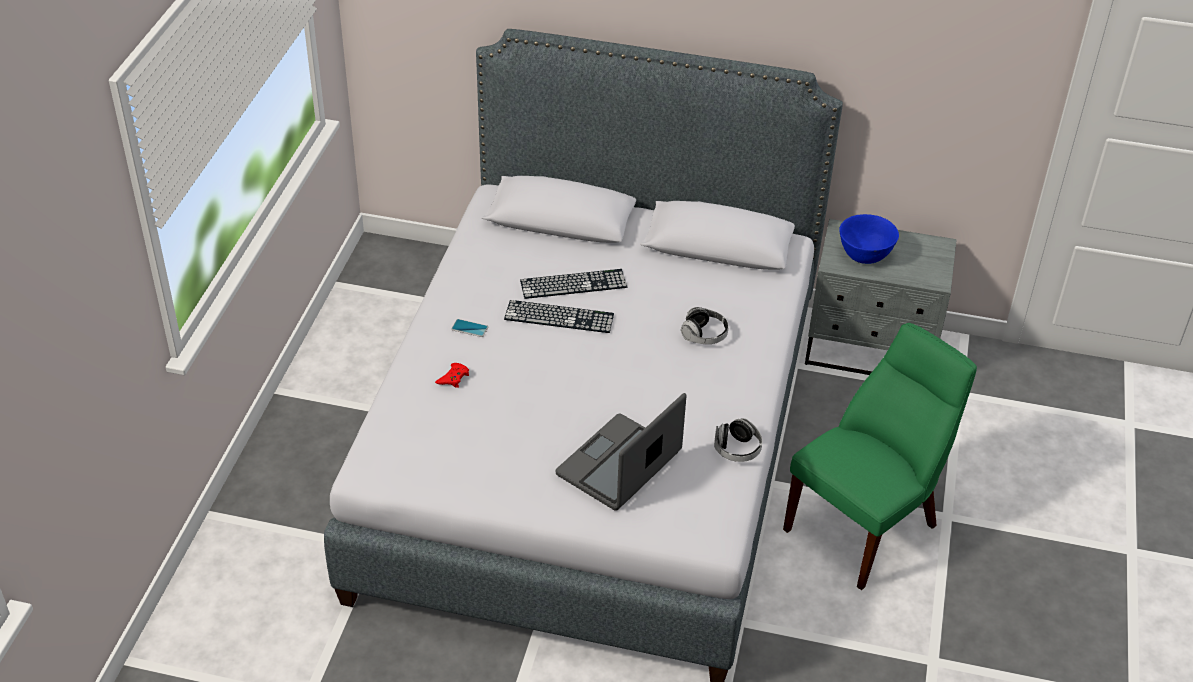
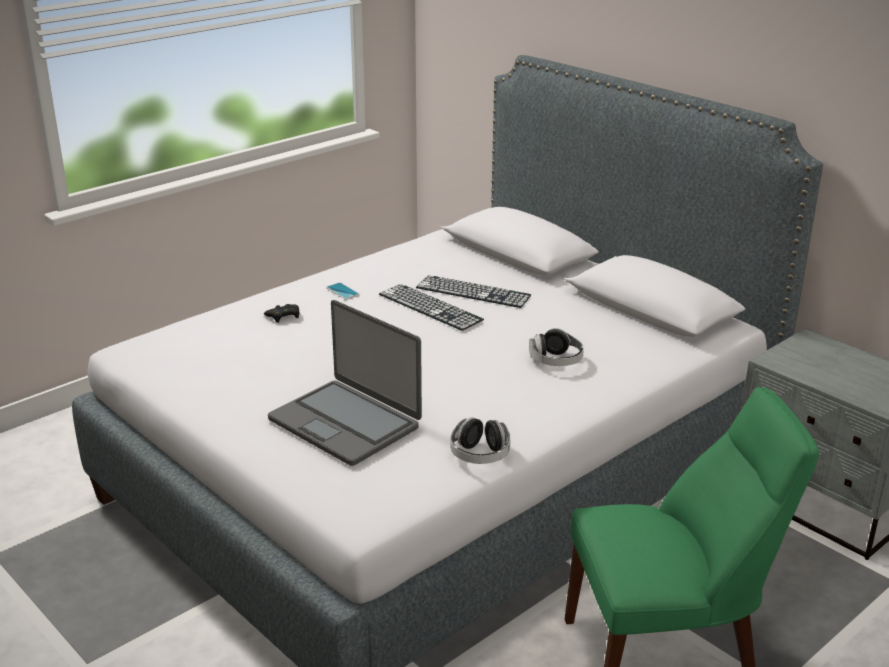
camera: 35 degrees right, 15 degrees down
red game controller [435,363,469,388] -> black game controller [264,304,299,323]
laptop [556,393,686,510] -> laptop turned 120 degrees counterclockwise [268,300,422,466]
blue bowl [839,214,899,264] -> none

